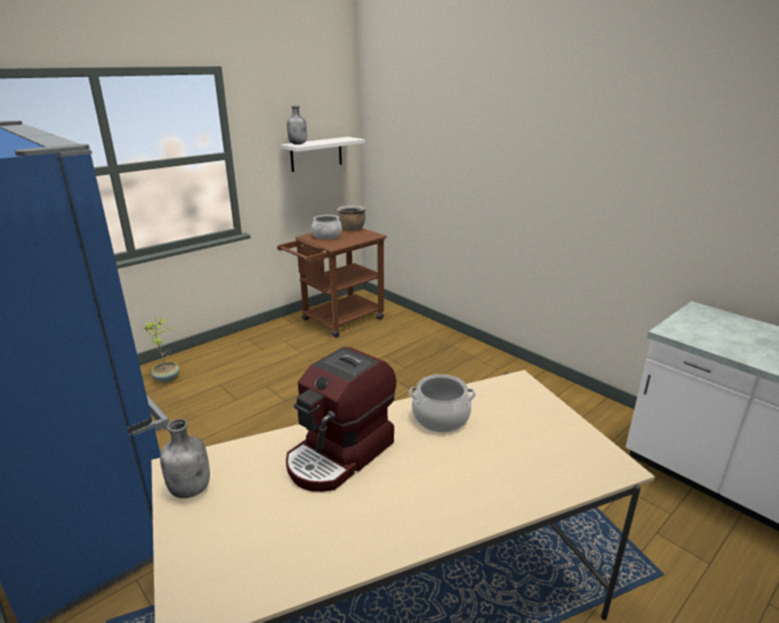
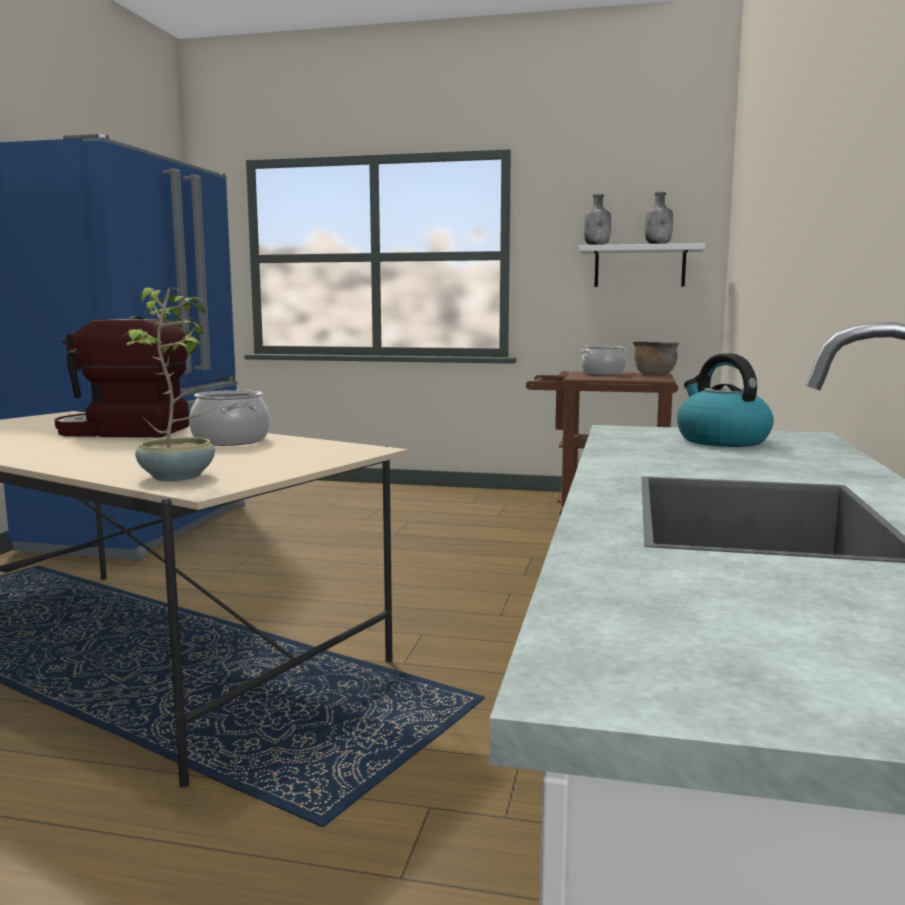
camera: 55 degrees right, 15 degrees down
potted plant [144,319,180,382] -> potted plant moved to [120,288,216,481]
grey bottle [160,419,210,498] -> grey bottle moved to [645,192,673,244]
none -> kettle [677,353,774,447]

